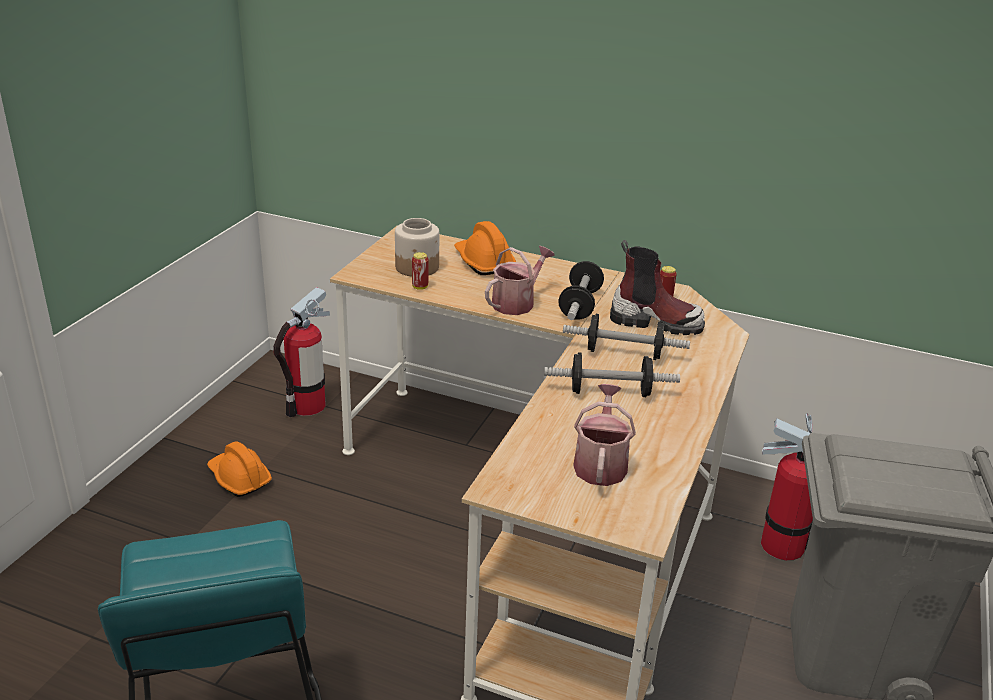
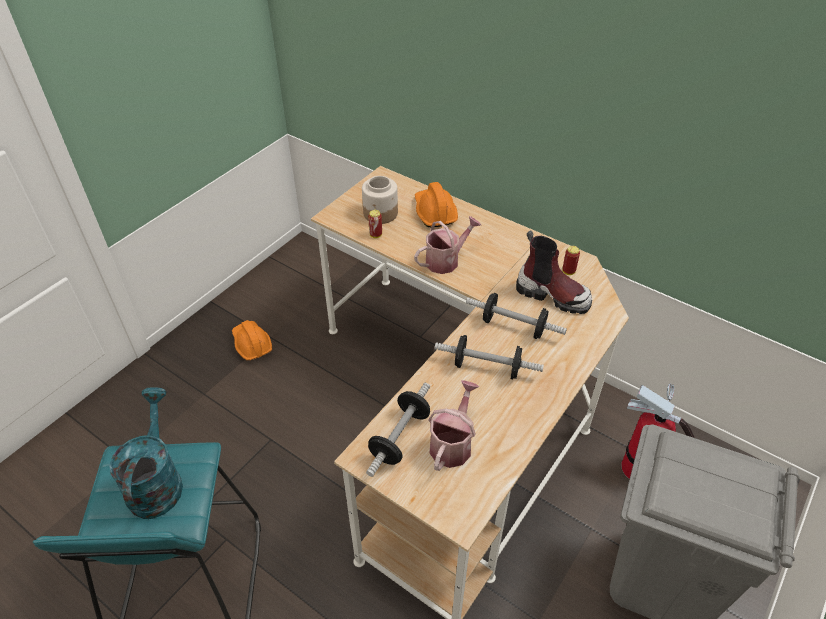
camera: 15 degrees right, 15 degrees up
fire extinguisher [273,287,330,417] -> none
dumbbell [558,261,604,320] -> dumbbell moved to [366,383,430,477]
none -> turquoise watering can [109,387,183,519]

